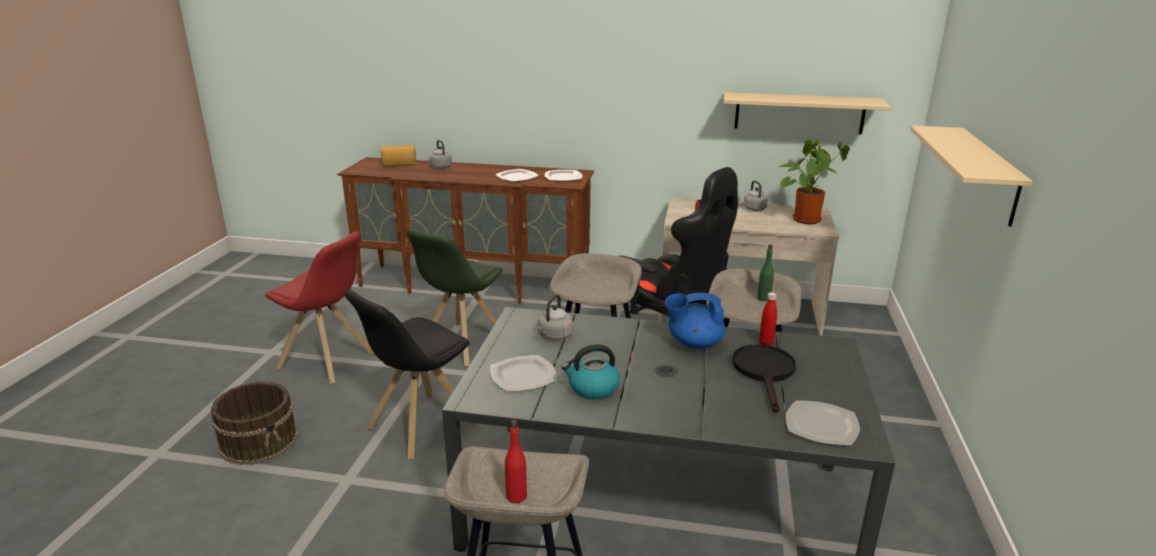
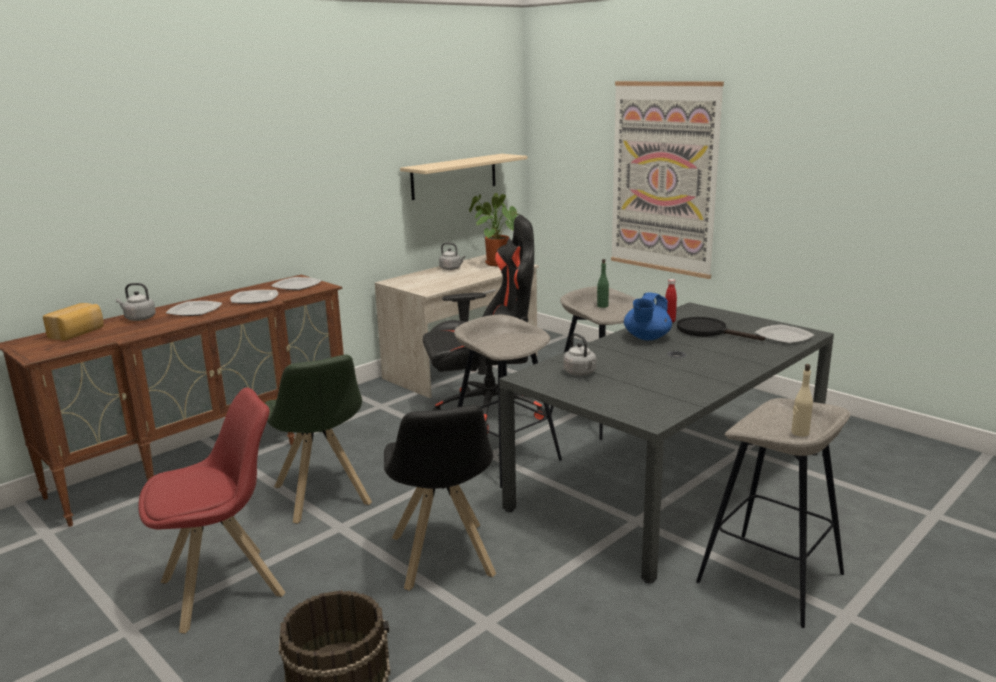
camera: 55 degrees left, 5 degrees down
plate [490,355,557,392] -> plate moved to [166,301,222,316]
red bottle [505,420,527,503] -> beige bottle [791,364,813,437]
kettle [561,344,620,399] -> none
beige shelf [910,125,1033,227] -> picture [611,81,724,279]

